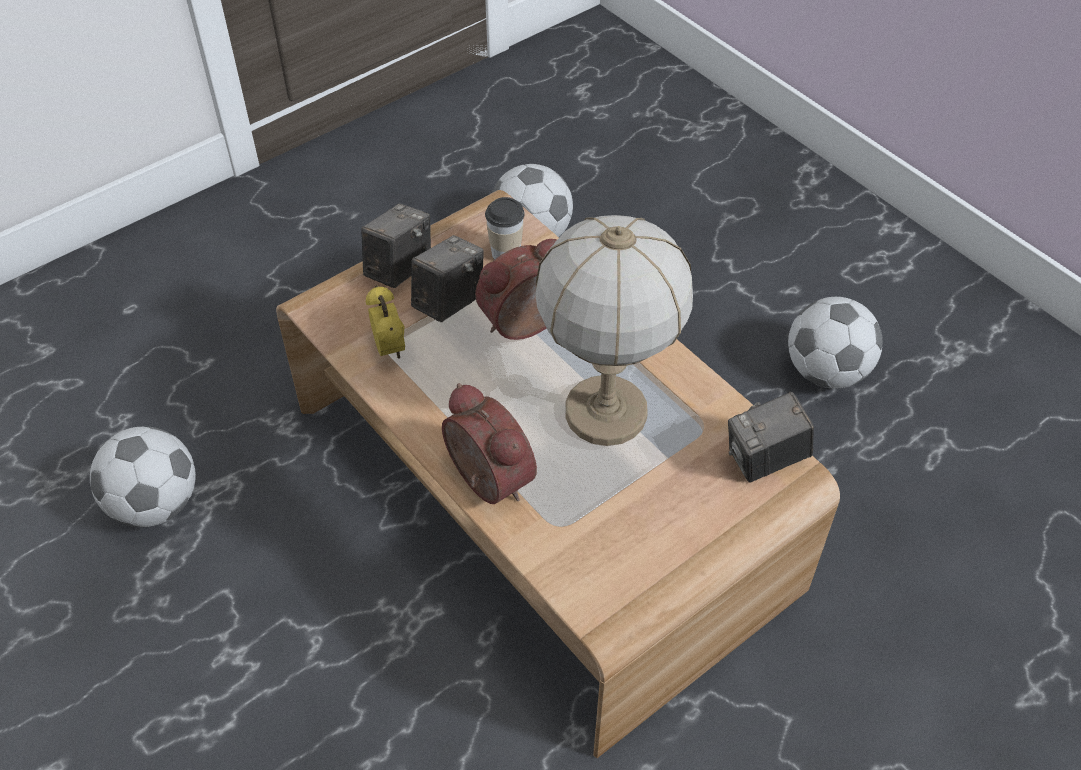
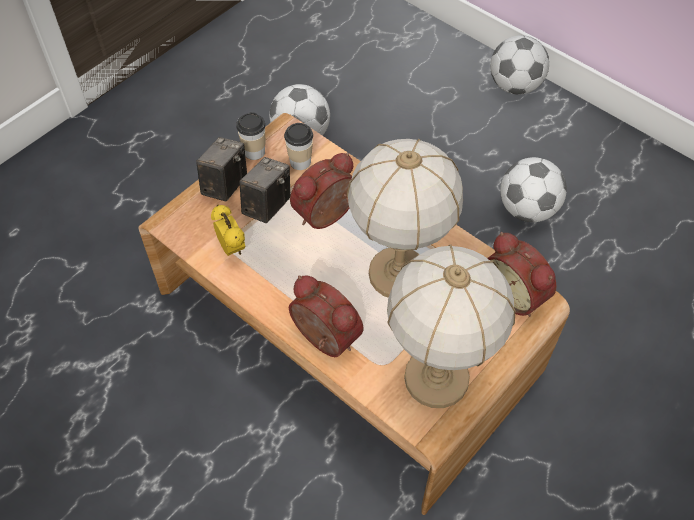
camera: 10 degrees left, 5 degrees up
football [90,427,196,527] -> football moved to [490,35,549,95]
camera [728,392,814,482] -> alarm clock [487,232,557,317]
none -> cup [236,112,265,160]
none -> table lamp [387,245,515,408]

